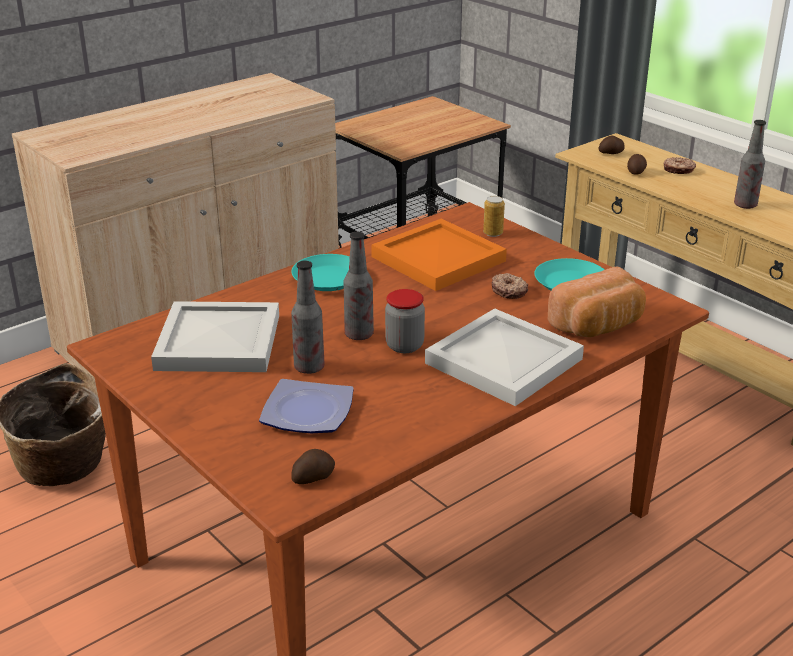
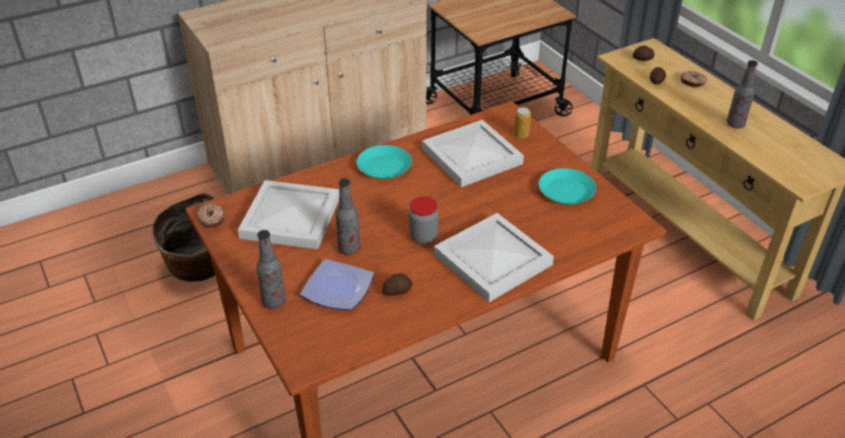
camera: 10 degrees right, 10 degrees up
potato [291,449,335,484] -> potato moved to [382,273,412,296]
bottle [344,232,374,340] -> bottle moved to [256,230,286,309]
orange tray [371,219,507,291] -> white tray [422,120,524,187]
donut [492,273,528,299] -> donut moved to [197,204,224,228]
bread [548,267,646,337] -> none

